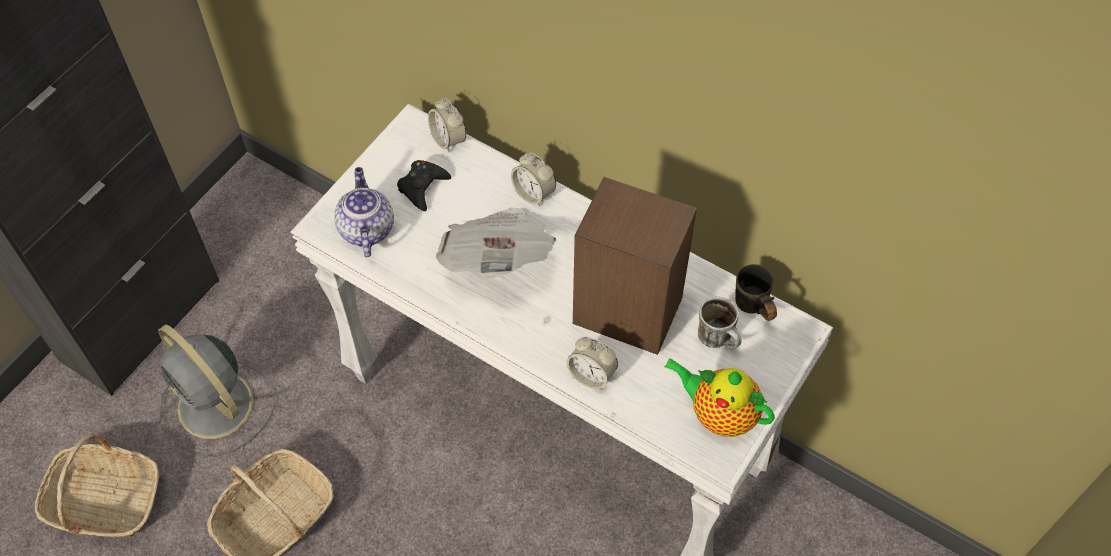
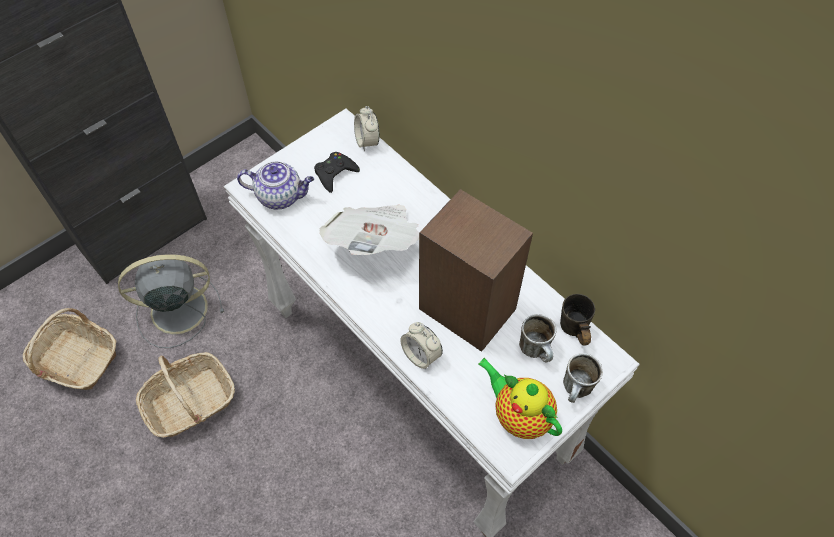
camera: 15 degrees right, 0 degrees up
grey fan [158,324,275,457] -> grey fan turned 105 degrees clockwise [118,254,224,348]
teapot [334,167,394,257] -> teapot turned 90 degrees clockwise [237,161,314,209]
alarm clock [511,152,556,207] -> none
none -> mug [563,353,603,403]

